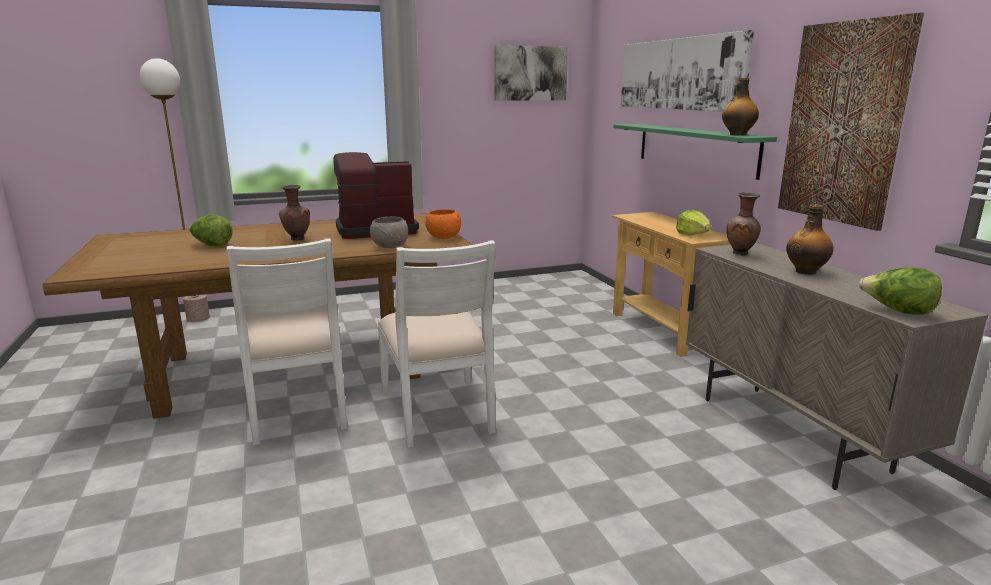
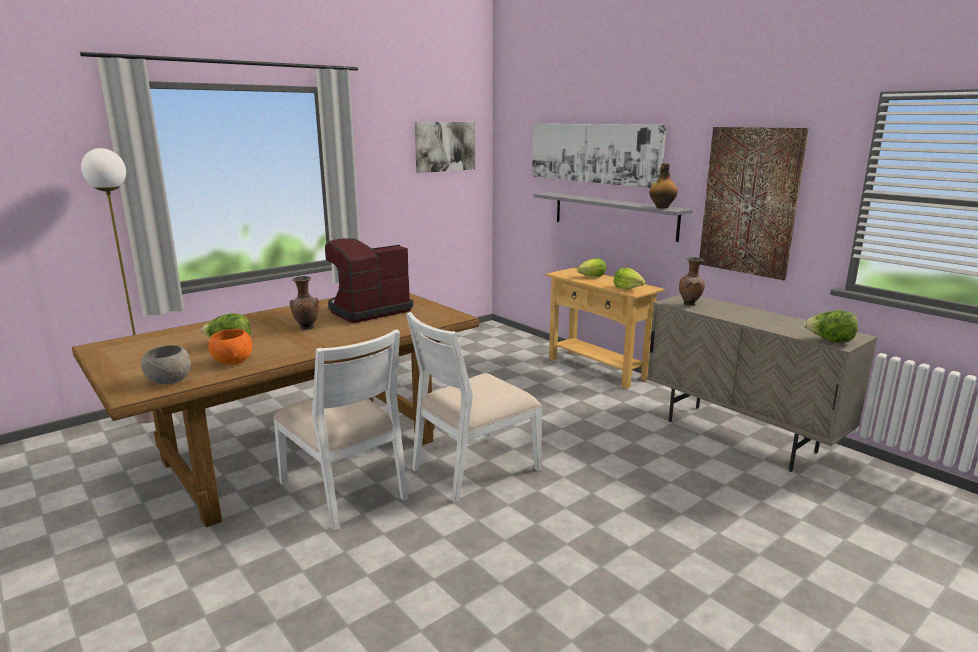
camera: 20 degrees left, 0 degrees up
grey bowl [370,216,408,248] -> grey bowl moved to [141,345,191,384]
white chair [378,240,496,448] -> white chair turned 90 degrees clockwise [406,312,542,503]
orange bowl [425,209,461,239] -> orange bowl moved to [209,329,252,365]
green shelf [613,124,777,180] -> grey shelf [533,192,693,242]
bottle [786,204,834,275] -> none
none -> lettuce [577,258,606,277]

